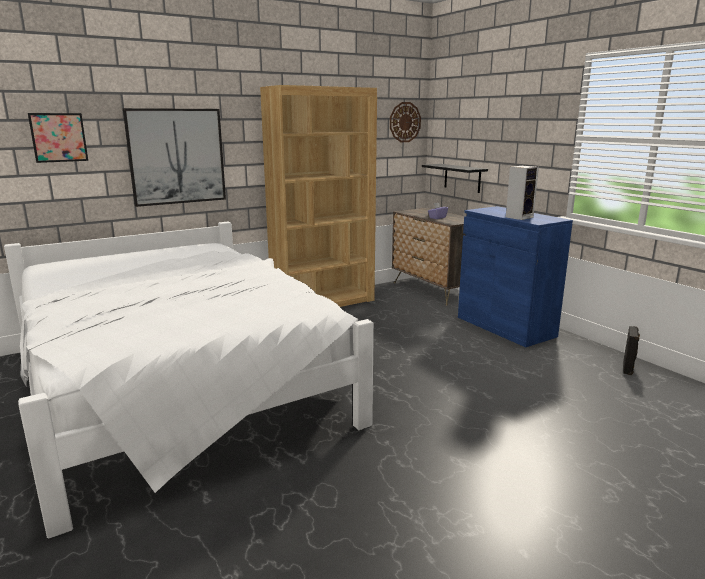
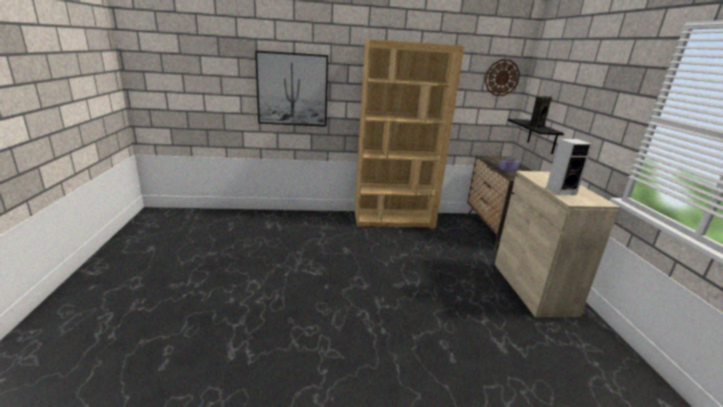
camera: 25 degrees right, 5 degrees up
white bed [4,222,374,538] -> none
picture [28,113,88,163] -> none
blue cabinet [458,206,573,347] -> beige cabinet [495,171,620,317]
black speaker [623,326,640,375] -> black speaker moved to [530,96,552,128]

